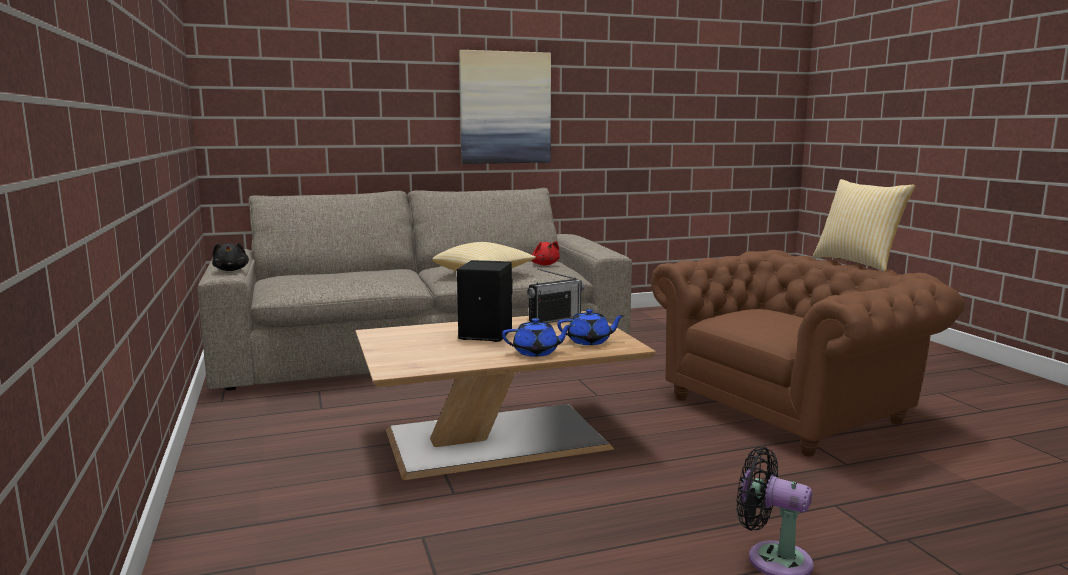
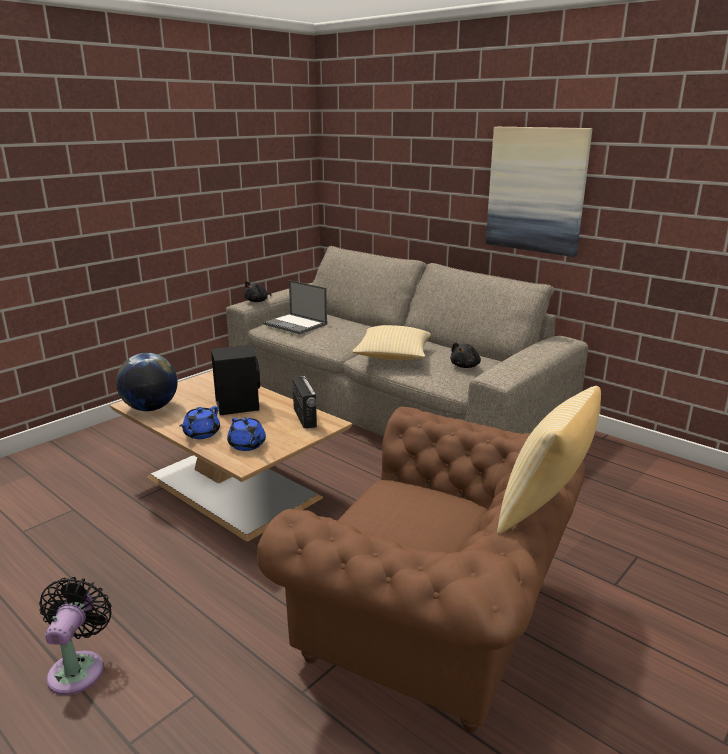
camera: 60 degrees right, 10 degrees up
blue teapot [502,318,573,357] -> blue teapot turned 60 degrees clockwise [180,406,220,439]
radio [527,268,584,323] -> radio turned 135 degrees counterclockwise [292,376,317,429]
red plush toy [531,241,560,265] -> black plush toy [450,342,481,368]
none -> globe [116,353,178,411]
none -> laptop [263,280,327,334]

